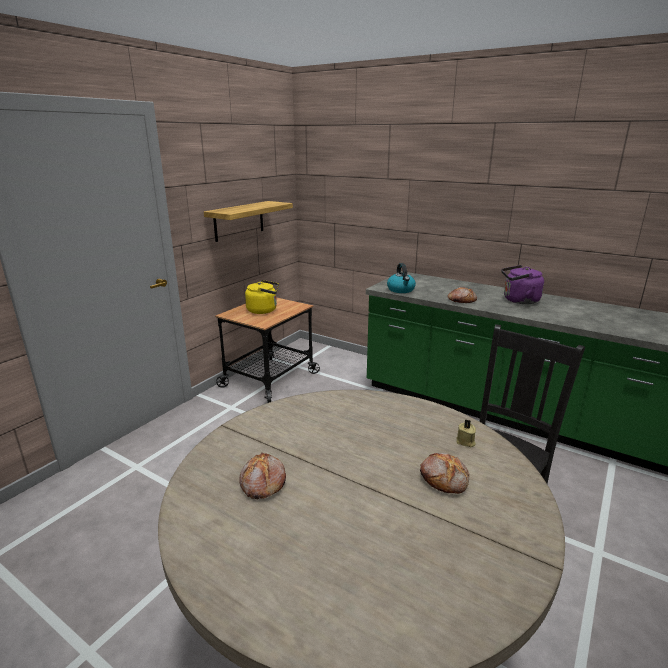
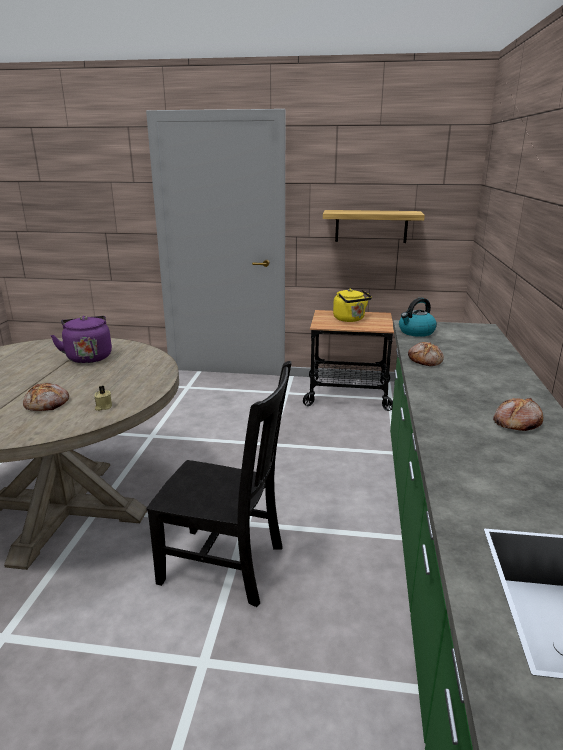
camera: 65 degrees right, 0 degrees up
bread [239,452,286,500] -> bread moved to [493,398,543,431]
purple kettle [501,265,544,304] -> purple kettle moved to [50,316,112,363]

